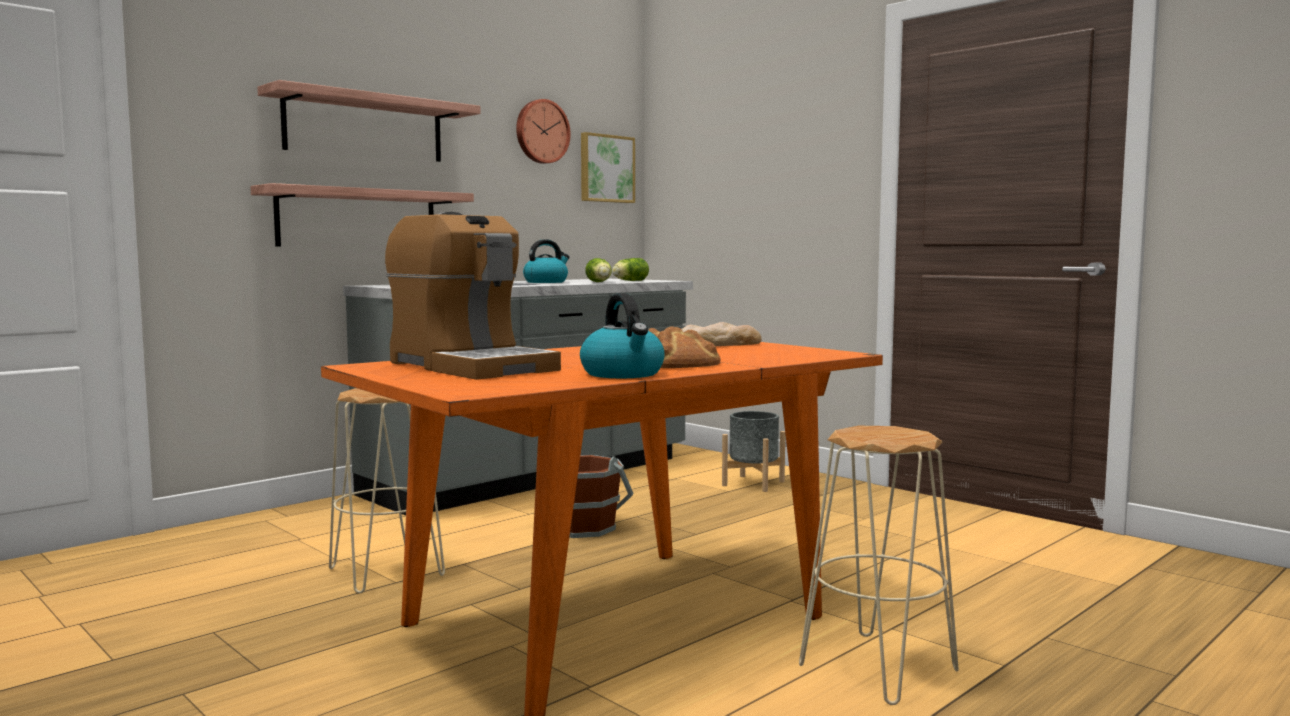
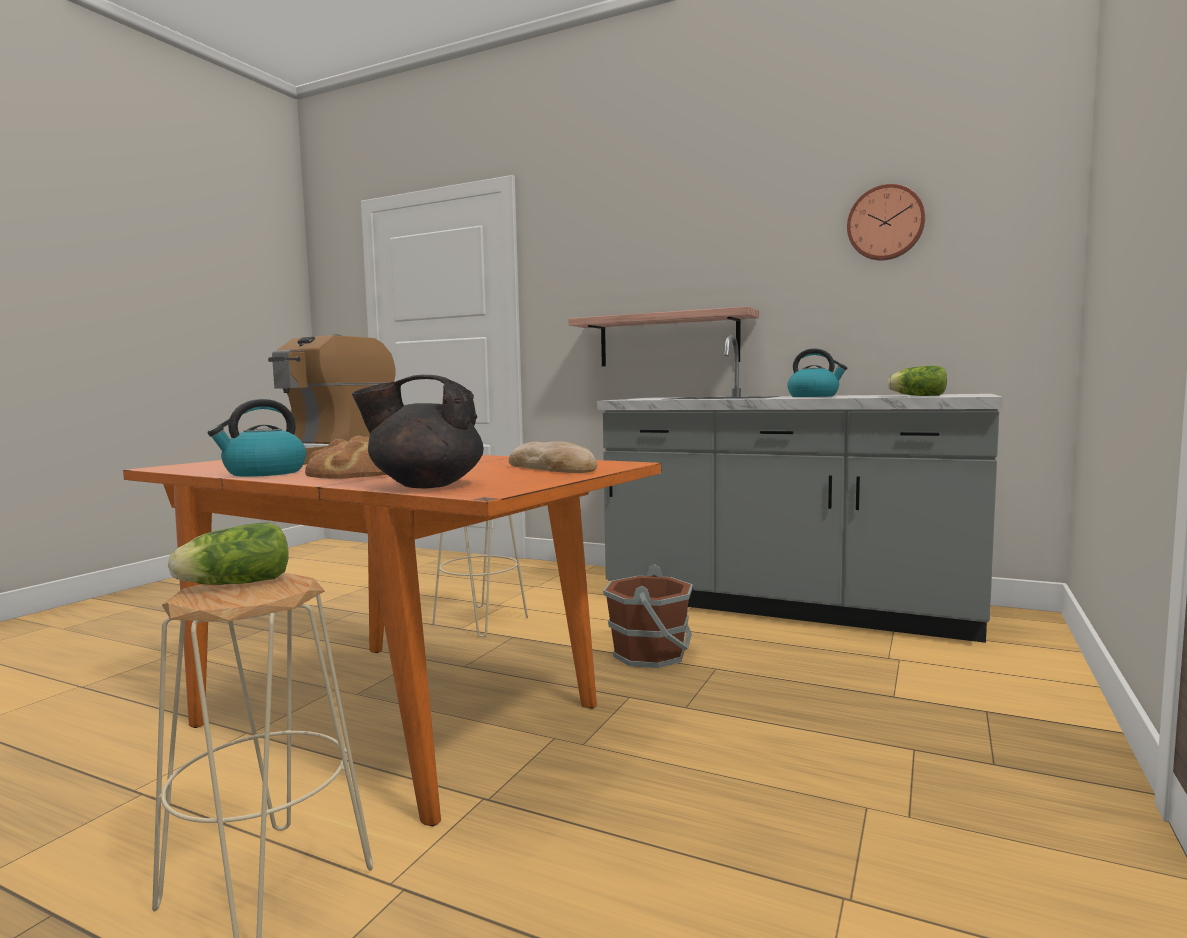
camera: 70 degrees right, 0 degrees up
shelf [257,80,481,162] -> none
picture [581,132,635,203] -> none
lettuce [585,258,612,282] -> lettuce moved to [168,523,289,585]
grey planter [722,411,785,492] -> none
none -> black teapot [352,375,484,489]

